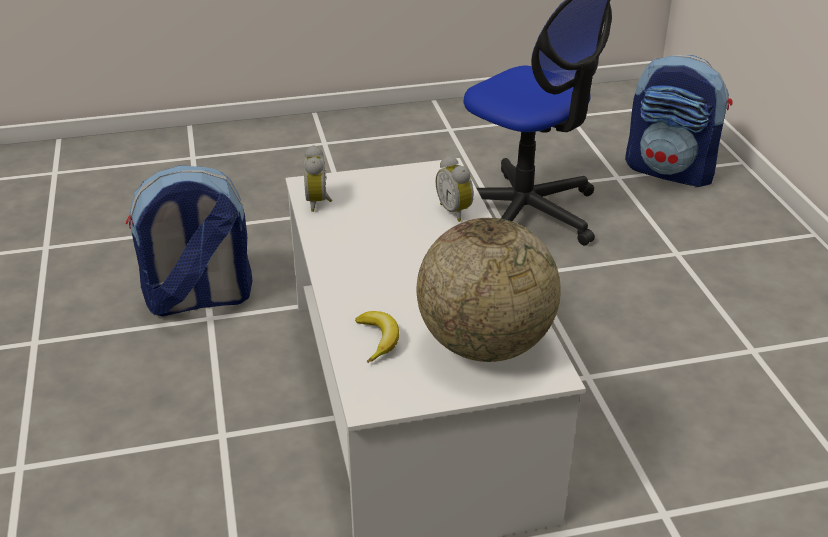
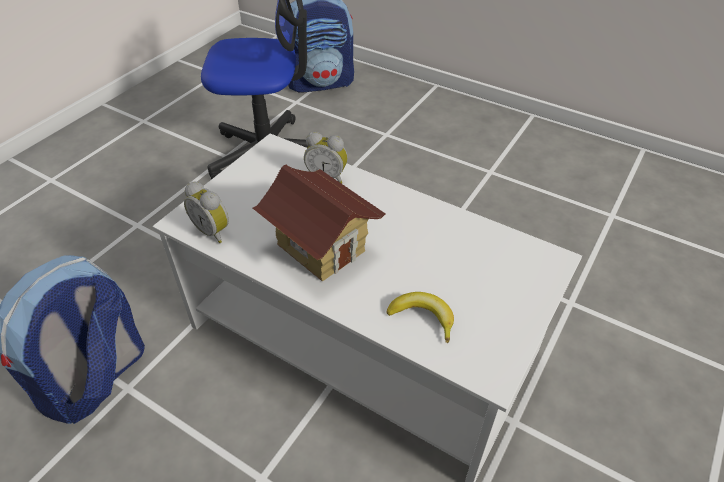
camera: 45 degrees left, 10 degrees up
globe [416,218,561,362] -> none
none -> toy house [253,165,385,282]

